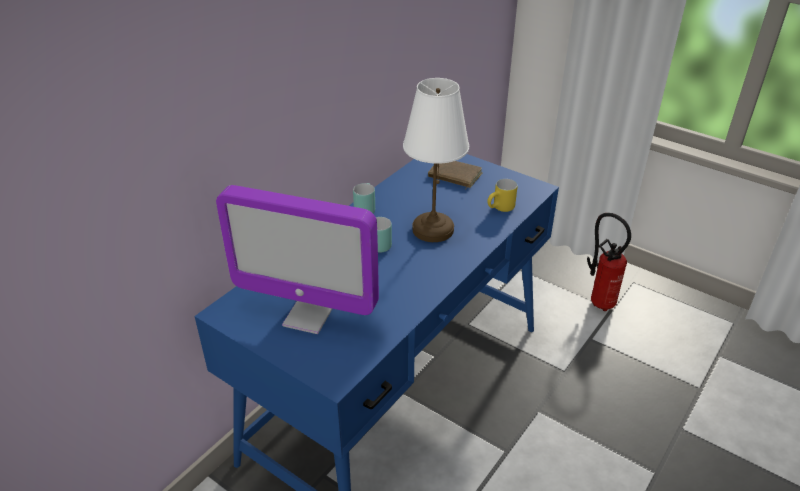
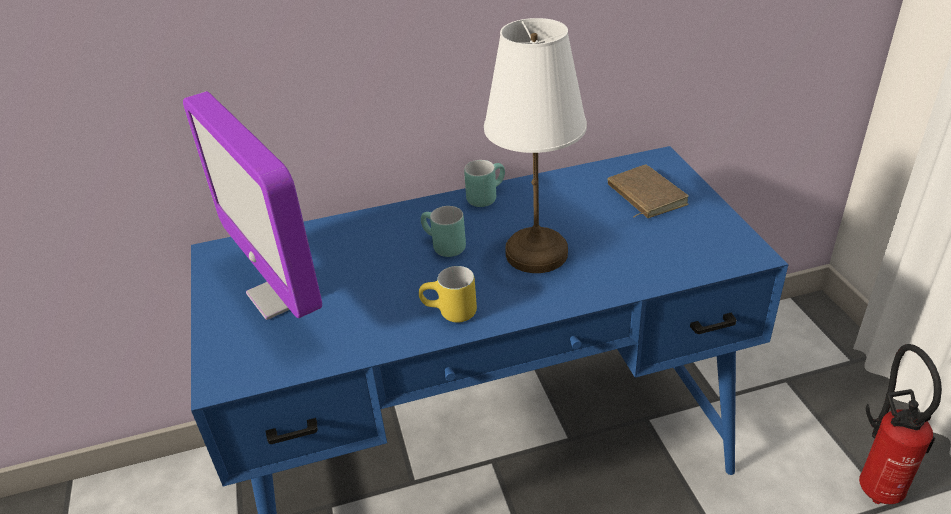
camera: 40 degrees right, 0 degrees up
yellow mug [487,179,518,212] -> yellow mug moved to [419,266,477,322]

